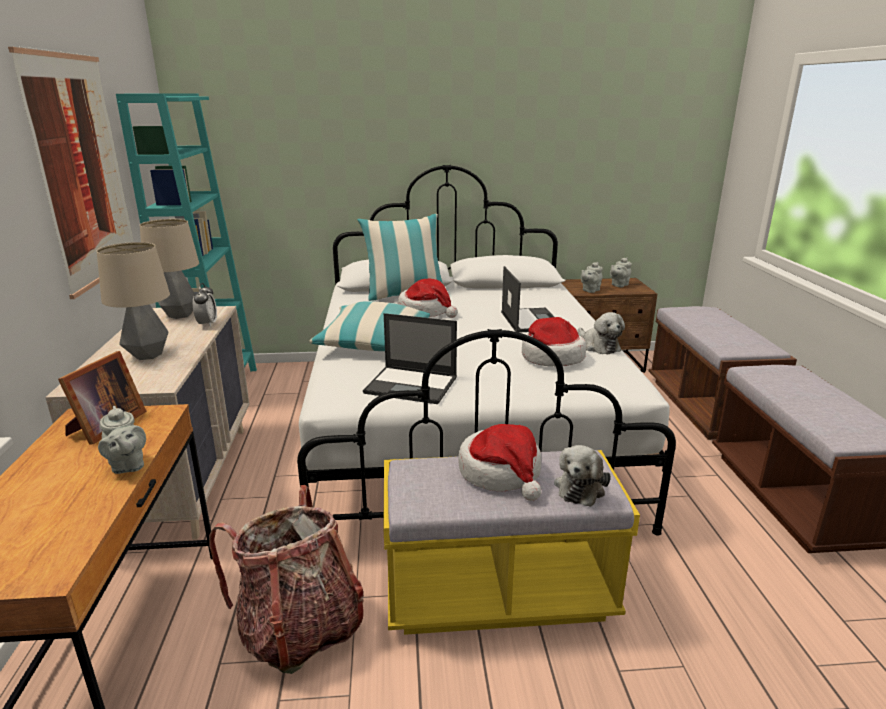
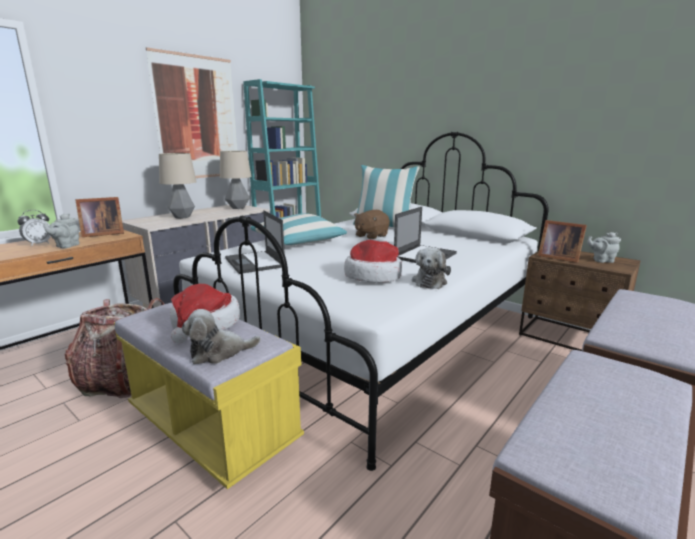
camera: 45 degrees right, 5 degrees down
alarm clock [193,283,217,327] -> alarm clock moved to [17,210,51,246]
hat [398,279,458,318] -> brown plush toy [354,210,390,239]
grey teapot [581,262,603,293] -> picture frame [538,220,587,263]

